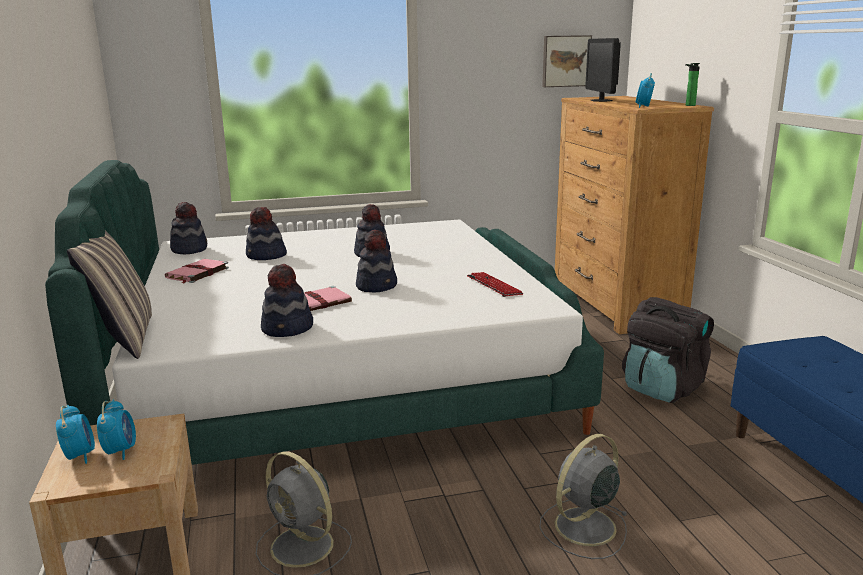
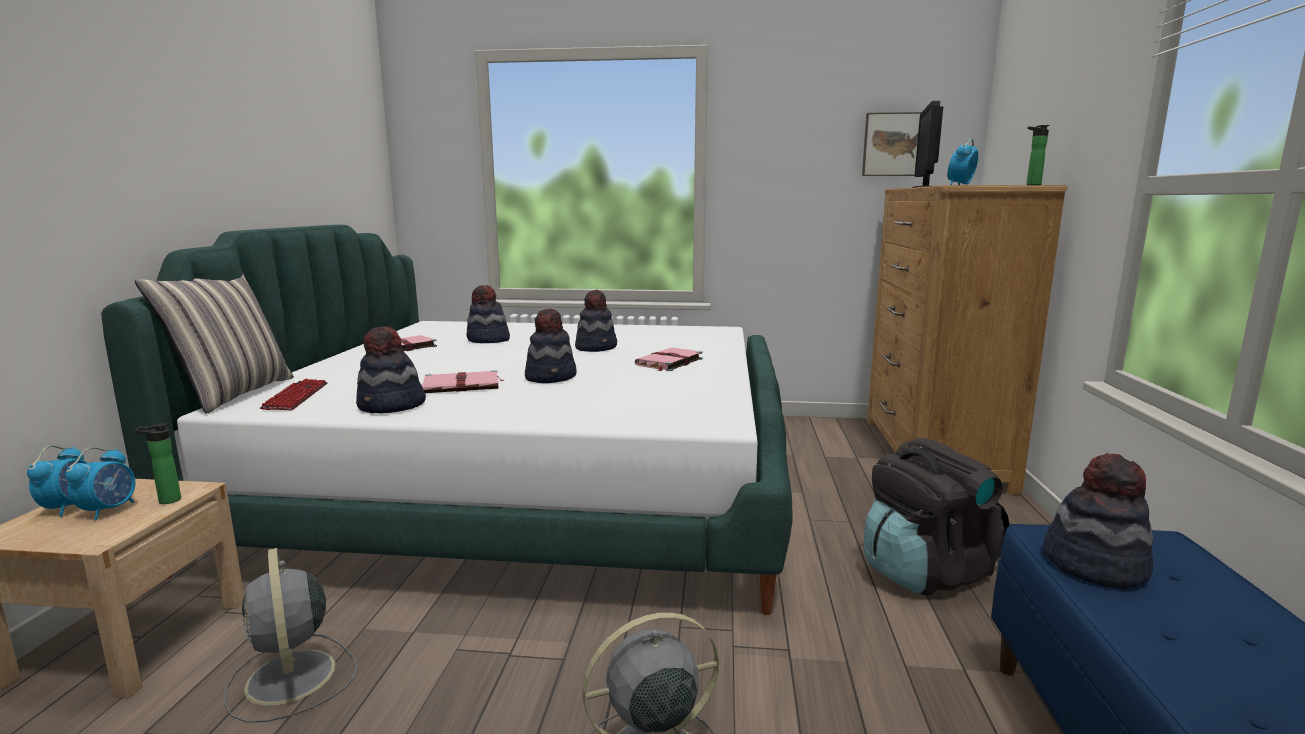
camera: 20 degrees right, 5 degrees down
hat [170,202,207,254] -> hat moved to [1043,453,1153,589]
keyboard [467,272,523,297] -> keyboard moved to [260,379,328,410]
none -> bottle [135,423,181,504]
none -> pink book [634,347,703,371]

